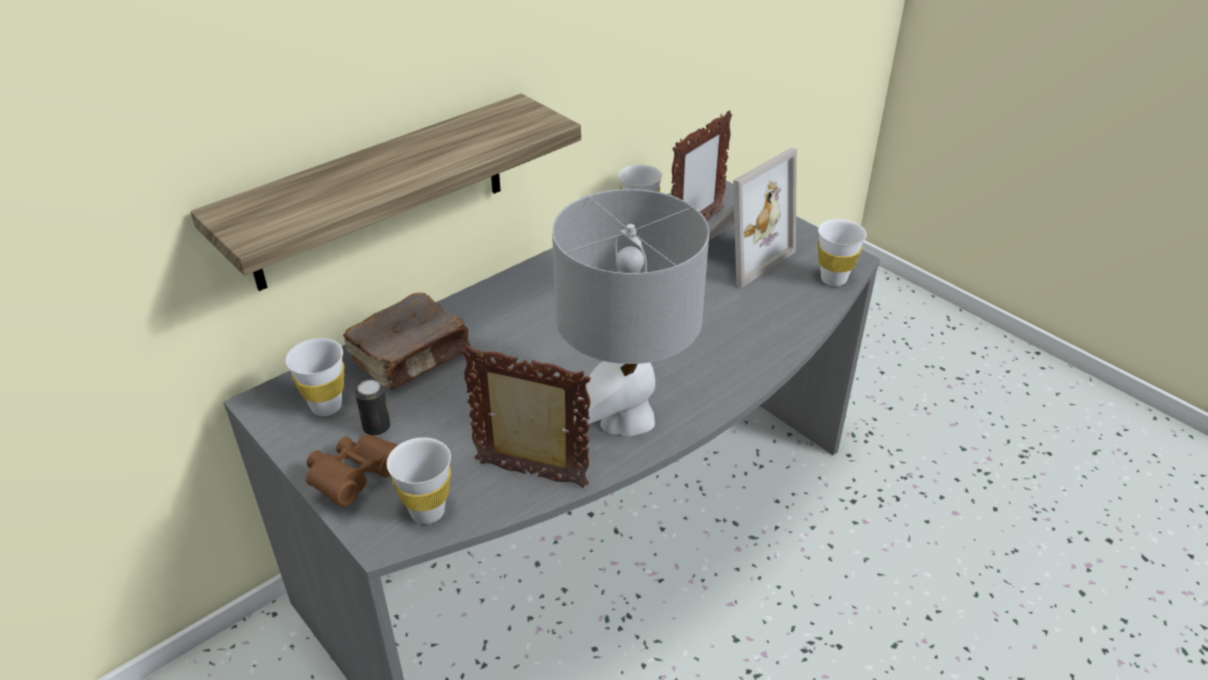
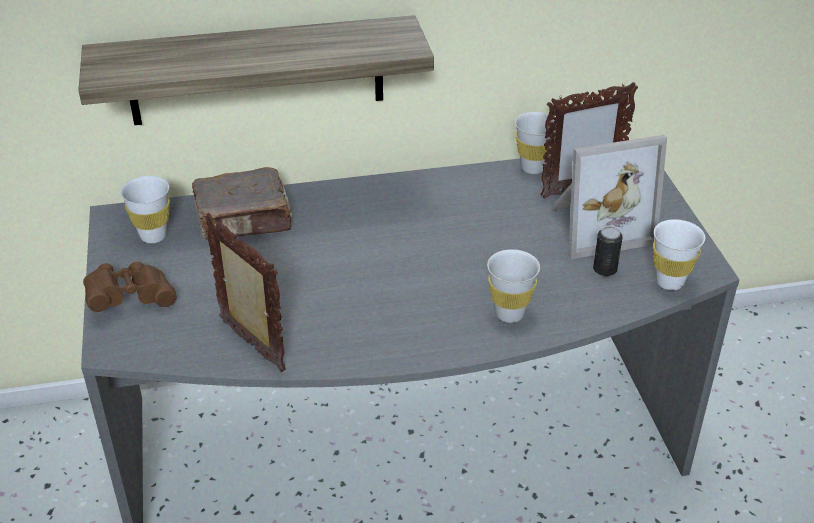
camera: 30 degrees right, 0 degrees up
can [355,380,390,436] -> can moved to [593,227,623,276]
white cup [387,437,451,524] -> white cup moved to [487,249,540,323]
grey table lamp [552,189,709,436] -> none

